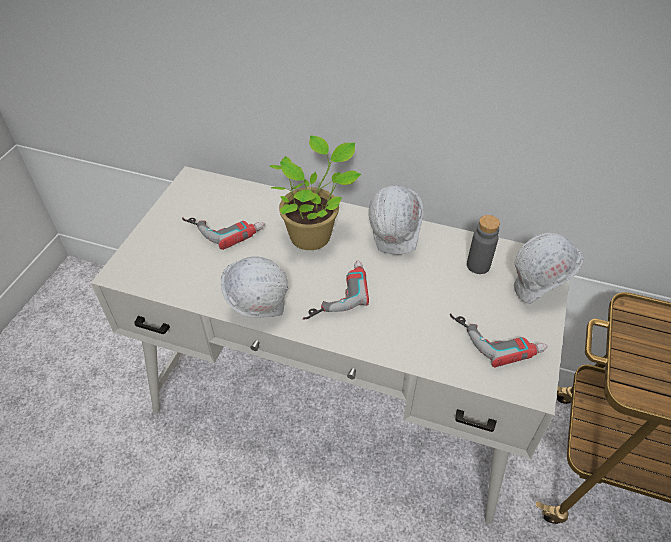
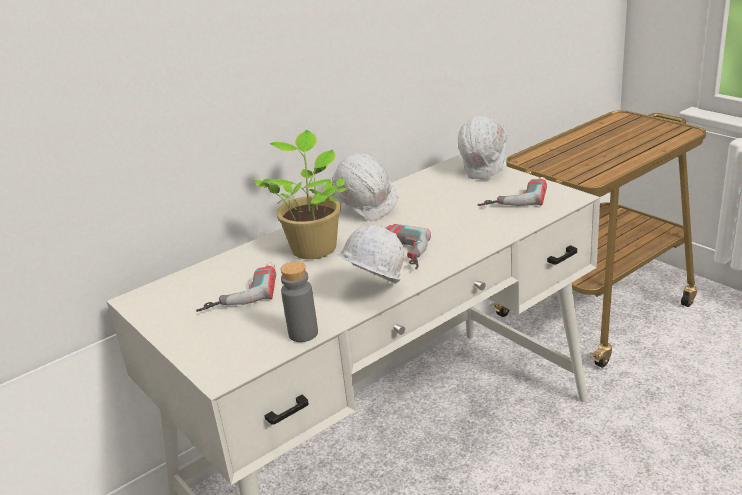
camera: 55 degrees left, 20 degrees down
grey bottle [467,215,500,274] -> grey bottle moved to [280,261,318,342]

